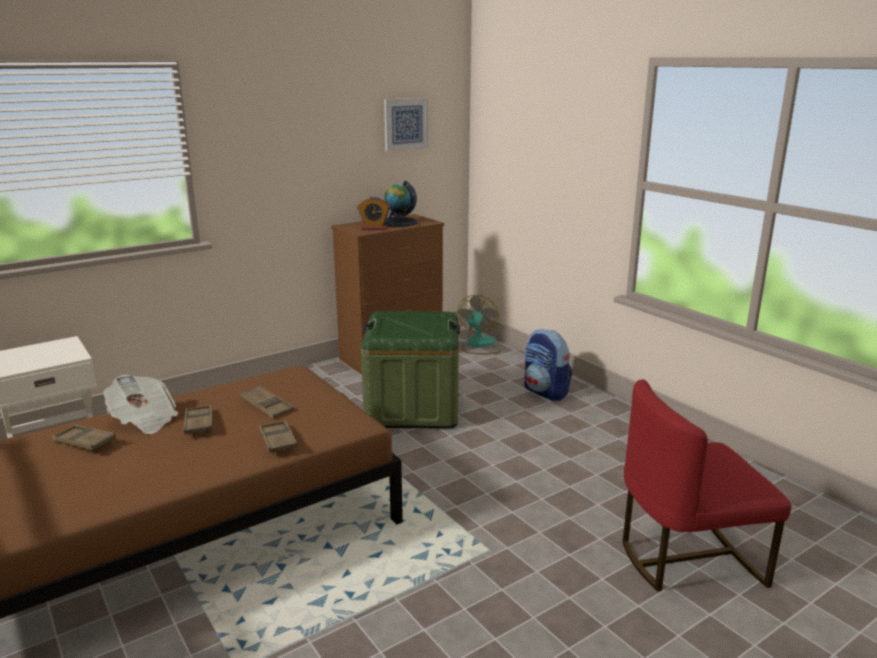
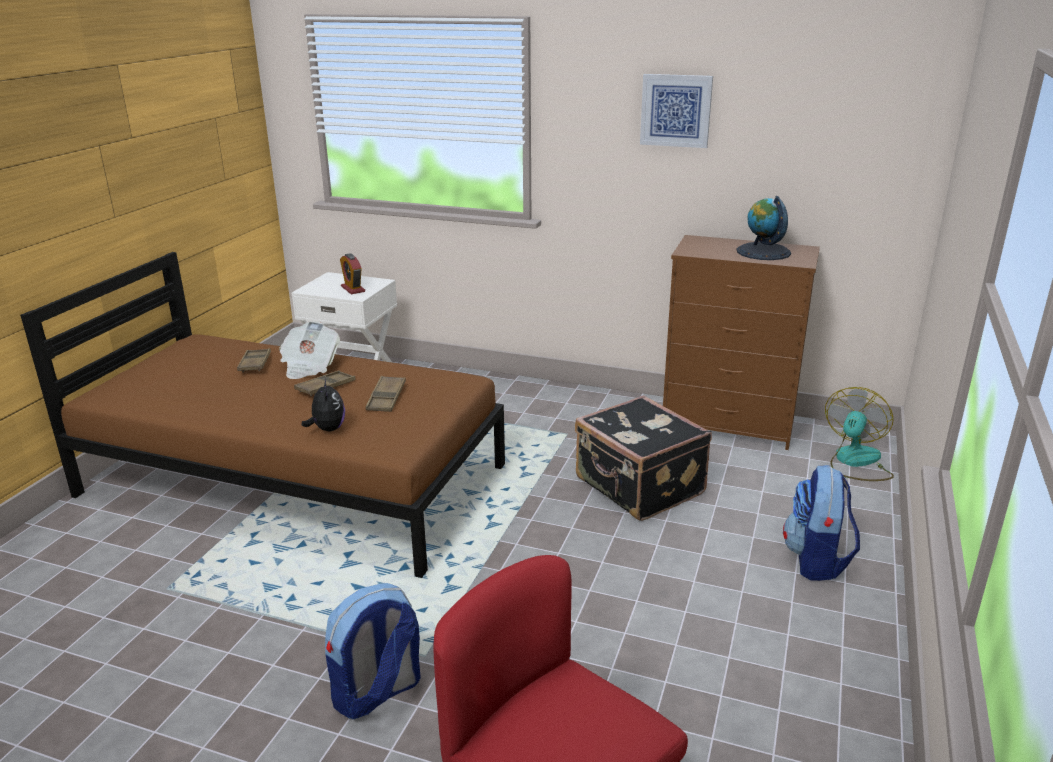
camera: 55 degrees right, 5 degrees up
brown tray [259,420,297,453] -> plush toy [302,379,345,431]
alarm clock [358,197,390,230] -> alarm clock moved to [340,253,365,294]
green storage box [361,311,460,429] -> black suitcase [575,395,712,521]
picture [384,98,428,151] -> picture moved to [640,74,713,148]
fan [458,295,501,354] -> fan turned 45 degrees counterclockwise [825,387,894,481]
none -> backpack [325,583,421,719]

